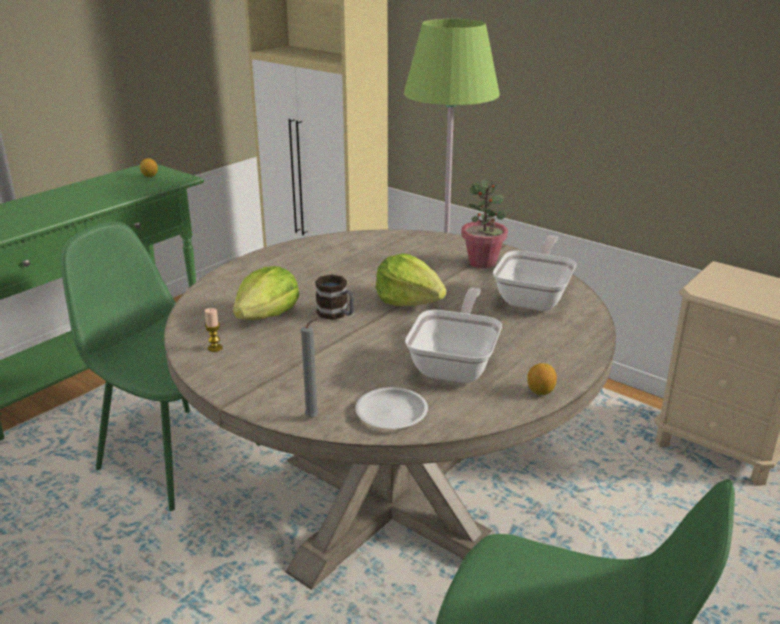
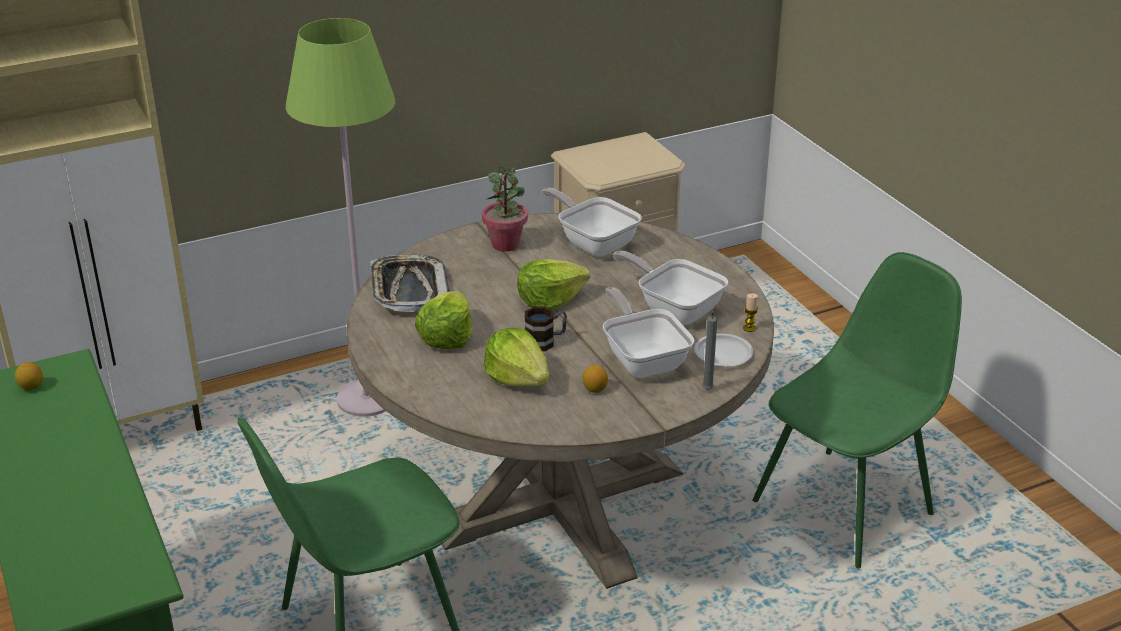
camera: 65 degrees left, 5 degrees up
candle [205,308,222,352] -> candle moved to [743,294,758,332]
lemon [527,363,557,395] -> lemon moved to [582,365,608,393]
none -> tray [370,255,450,312]
none -> lettuce [415,291,472,349]
none -> frying pan [603,287,695,378]

